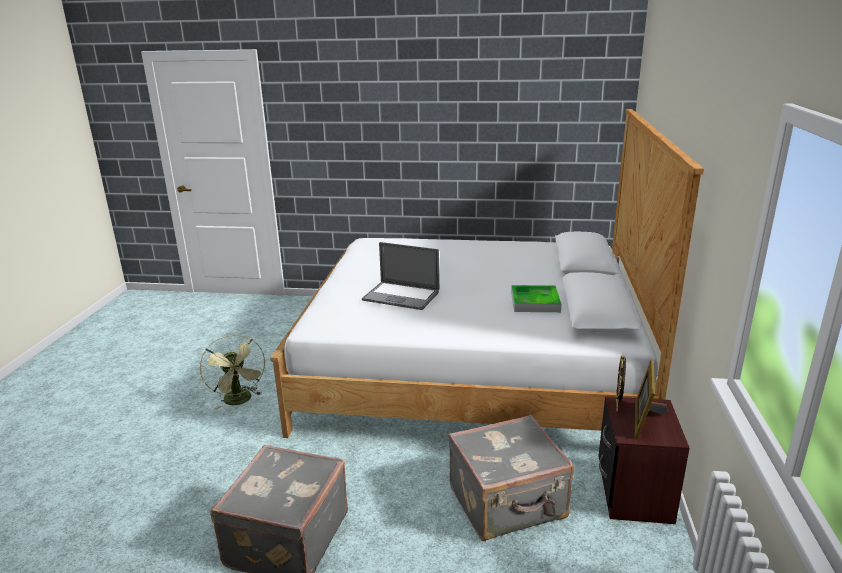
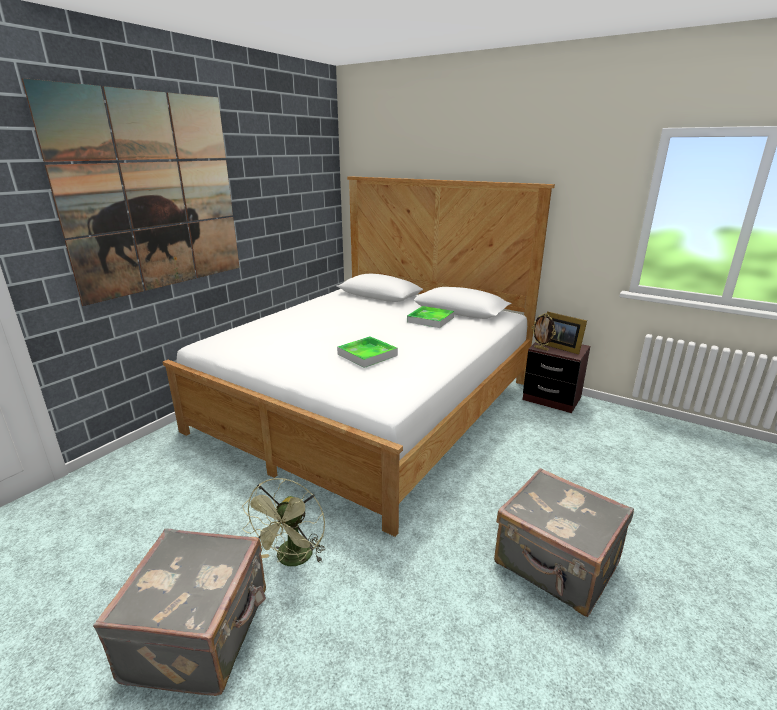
camera: 65 degrees left, 0 degrees up
green fan [200,335,266,410] -> green fan turned 105 degrees clockwise [242,478,325,566]
laptop [362,242,439,310] -> tray [337,336,398,368]
grey suitcase [448,414,574,541] -> grey suitcase moved to [93,528,266,696]
none -> picture [22,78,240,306]

